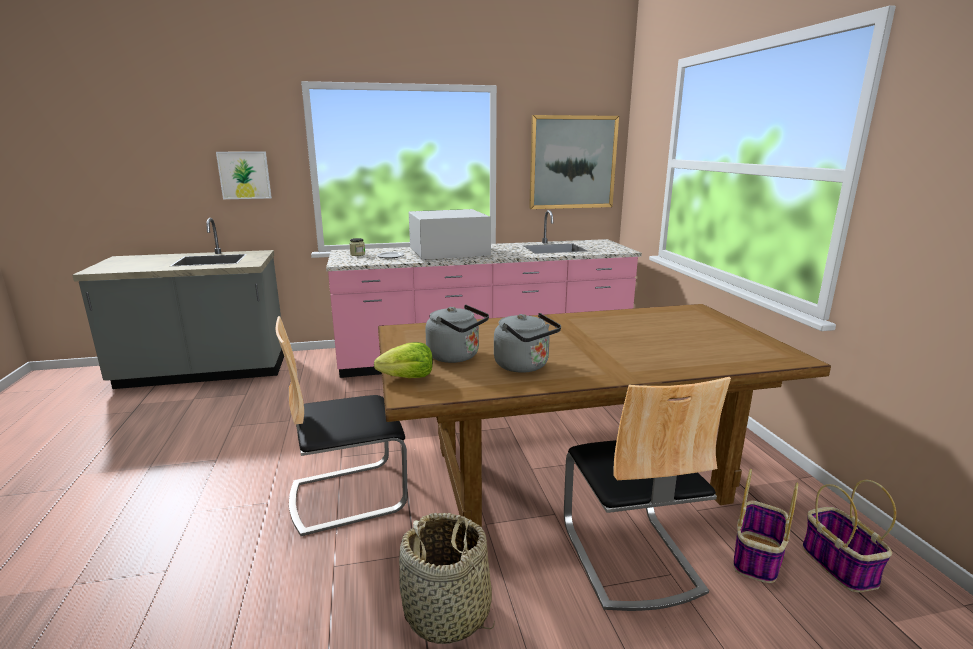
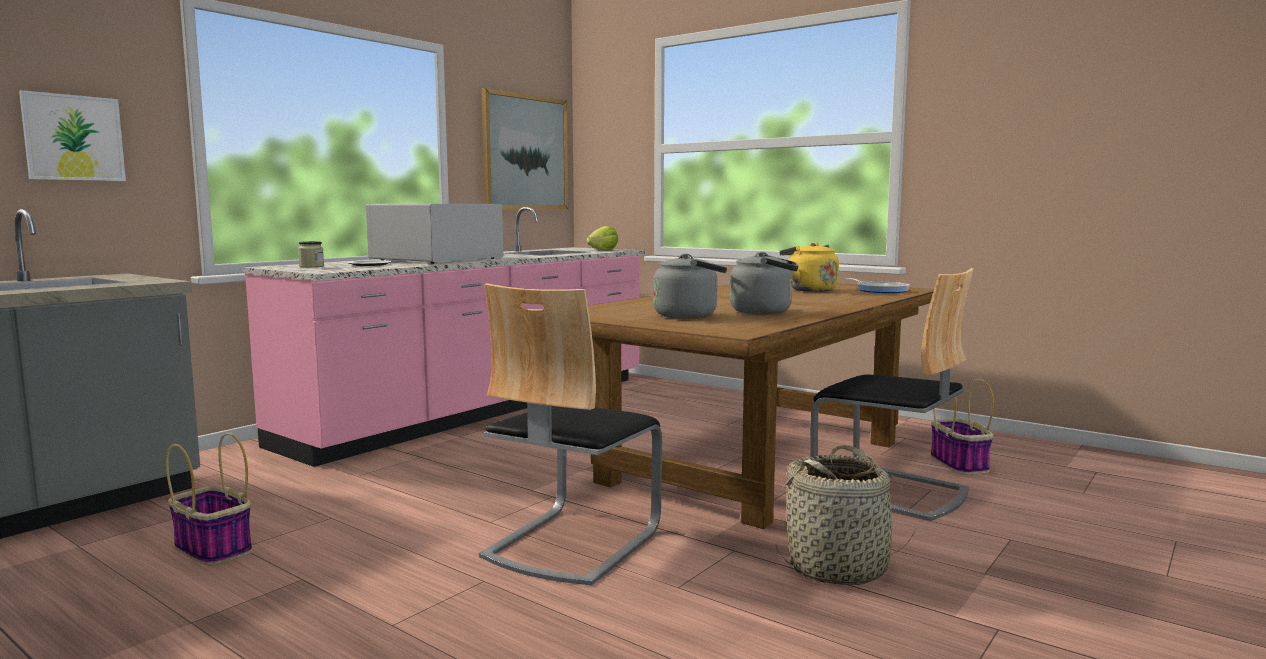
camera: 40 degrees left, 10 degrees down
lettuce [374,342,433,378] -> lettuce moved to [586,226,618,250]
basket [802,480,896,592] -> basket moved to [166,433,252,566]
none -> yellow kettle [779,242,839,292]
none -> frying pan [846,278,909,293]

